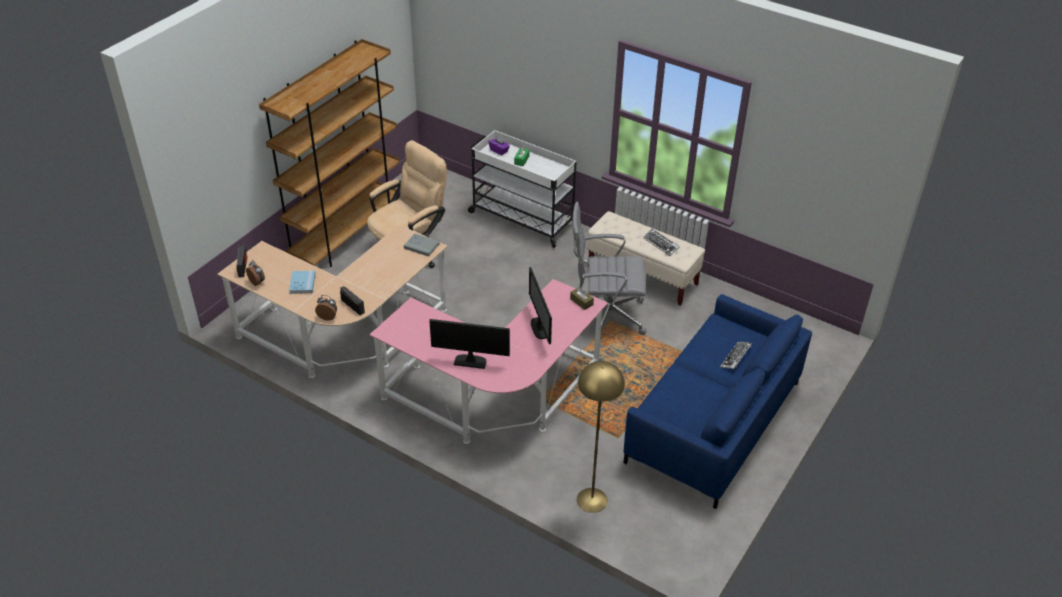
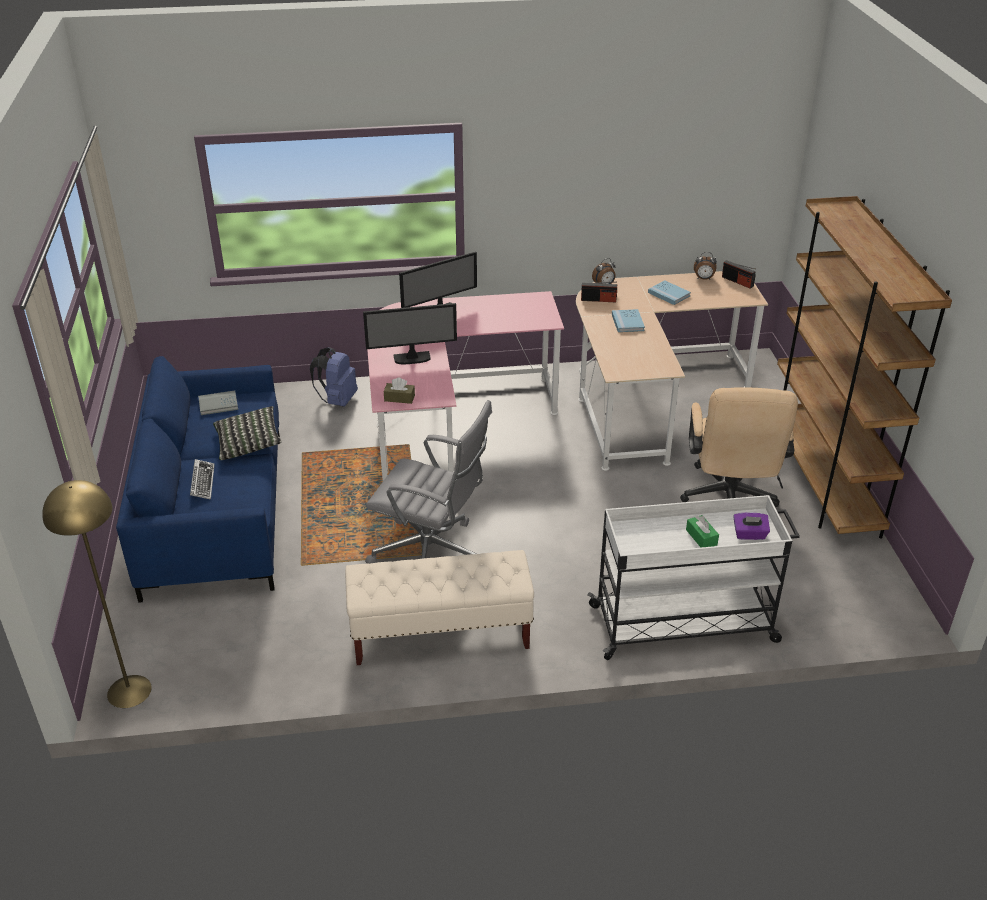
camera: 140 degrees right, 5 degrees down
grey book [404,233,440,256] -> grey book moved to [198,390,238,415]
monitor [529,267,552,344] -> monitor turned 135 degrees clockwise [363,303,457,364]
grey office chair [573,202,646,335] -> grey office chair turned 60 degrees clockwise [365,400,492,564]
yellow floor lamp [577,361,625,513] -> yellow floor lamp moved to [42,480,152,708]
keyboard [643,228,680,256] -> none
none -> pillow [213,406,282,460]
none -> blue backpack [310,347,358,407]
none -> blue book [612,309,645,332]

